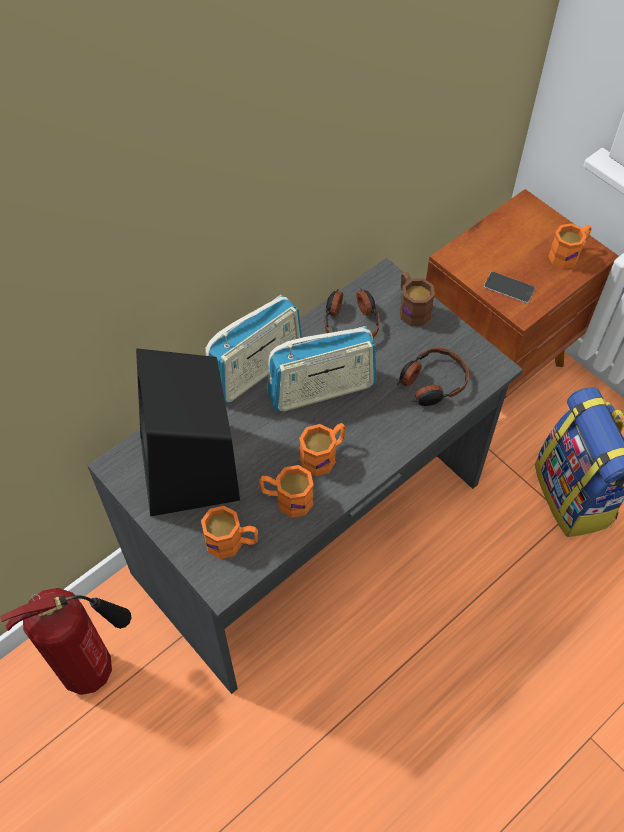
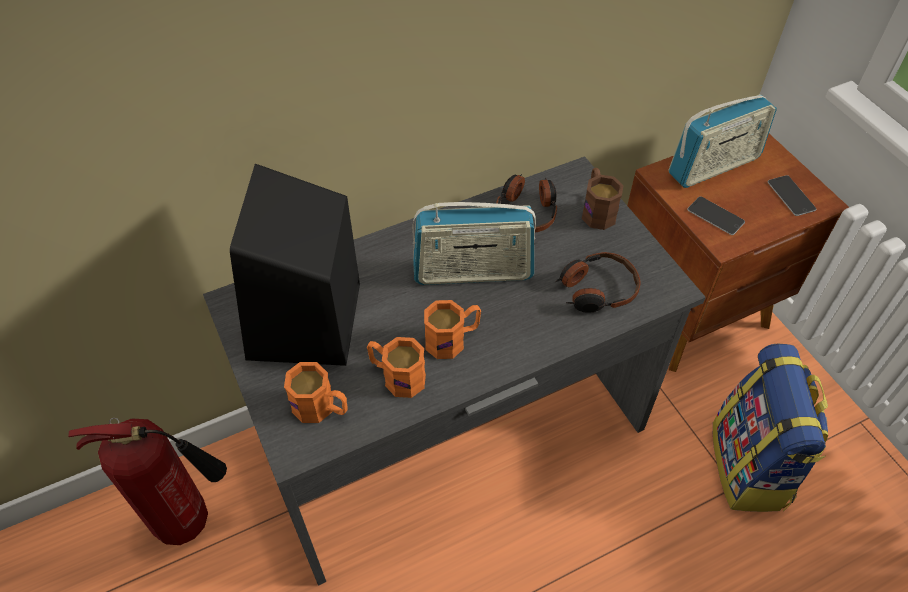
camera: 15 degrees right, 5 degrees down
radio [205,295,303,404] -> radio moved to [668,94,777,188]
orange mug [548,223,591,269] -> phone [767,175,817,216]

